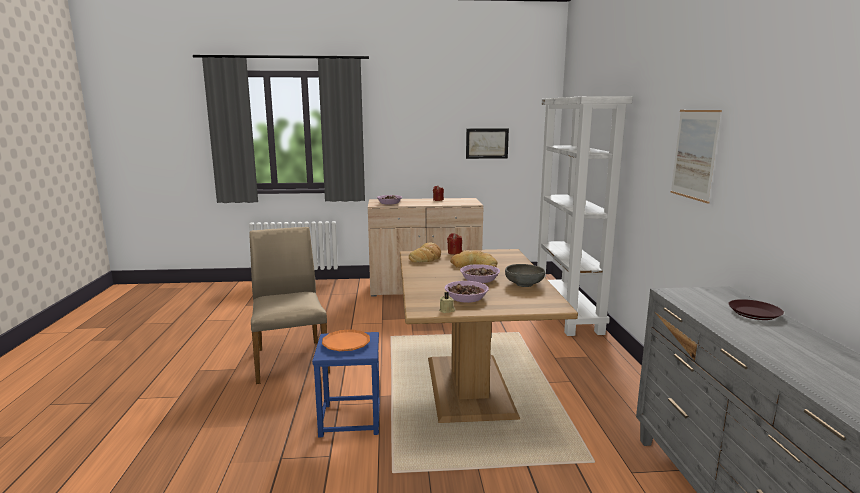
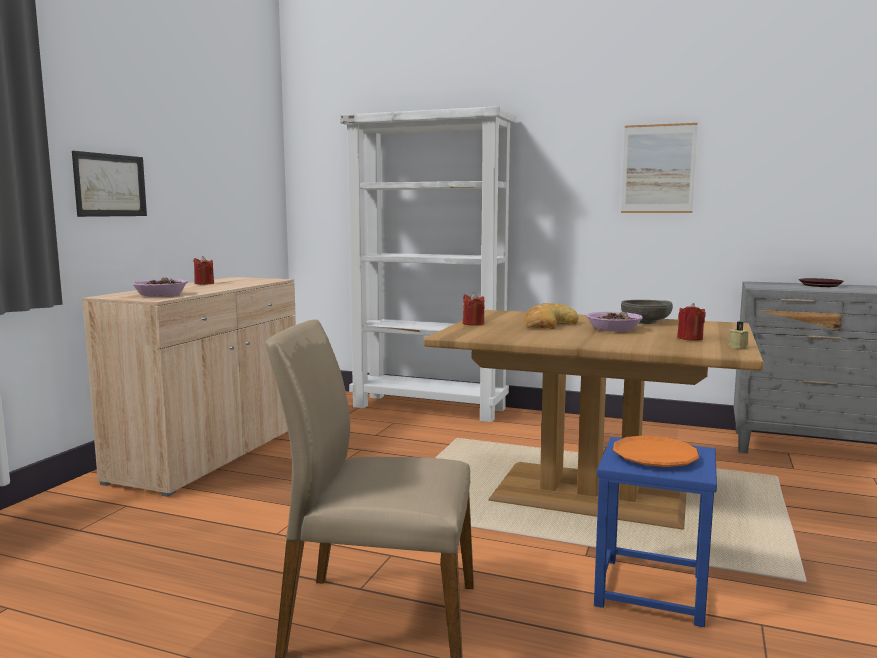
camera: 65 degrees left, 5 degrees down
bread [409,243,441,262] -> none
bowl [445,281,489,303] -> red candle [677,303,706,341]
picture [466,128,509,159] -> picture moved to [72,151,147,217]

